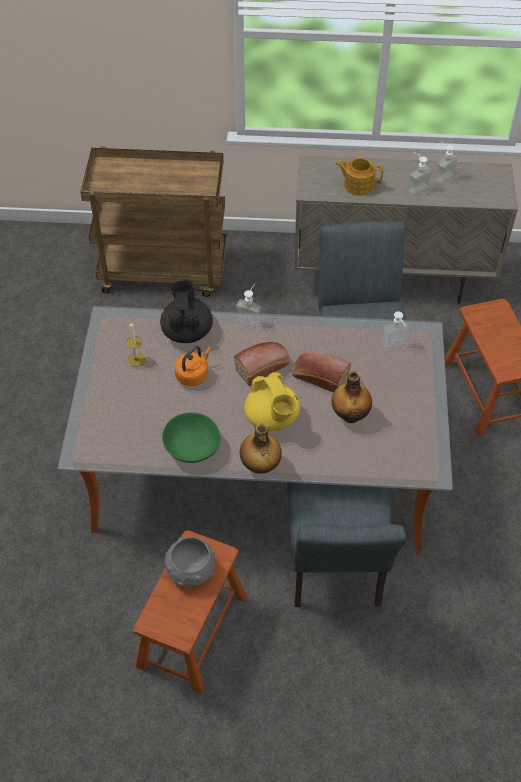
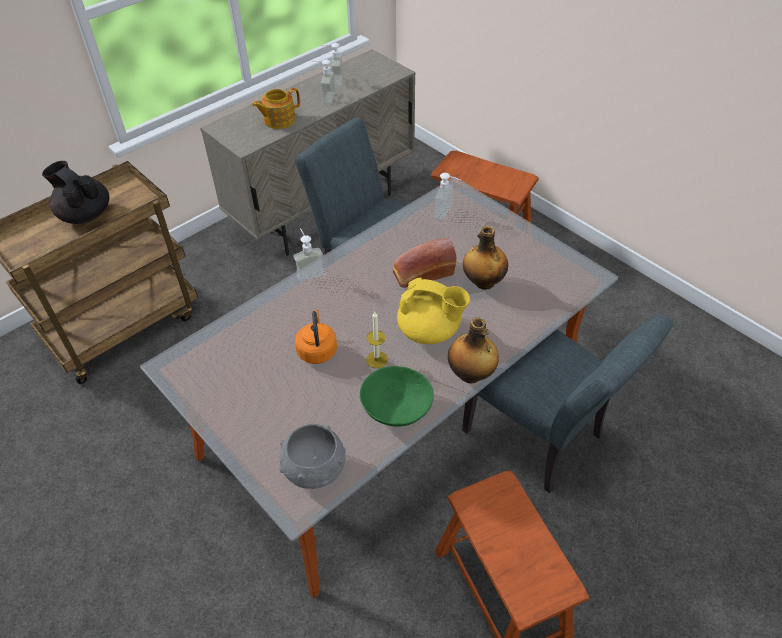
camera: 45 degrees left, 5 degrees down
candle [126,323,146,366] -> candle moved to [366,312,388,368]
black teapot [160,280,213,343] -> black teapot moved to [42,161,109,224]
grey bowl [165,537,215,587] -> grey bowl moved to [279,424,346,489]
bread [234,342,290,386] -> none

